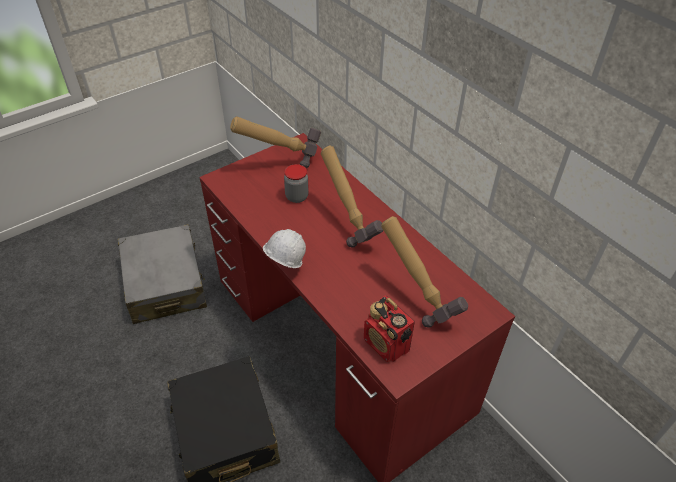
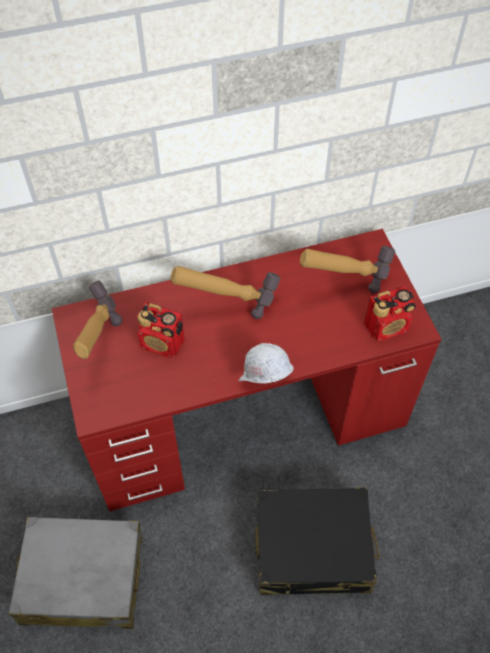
camera: 70 degrees left, 10 degrees up
jar [284,164,309,203] -> radio [138,302,185,358]

